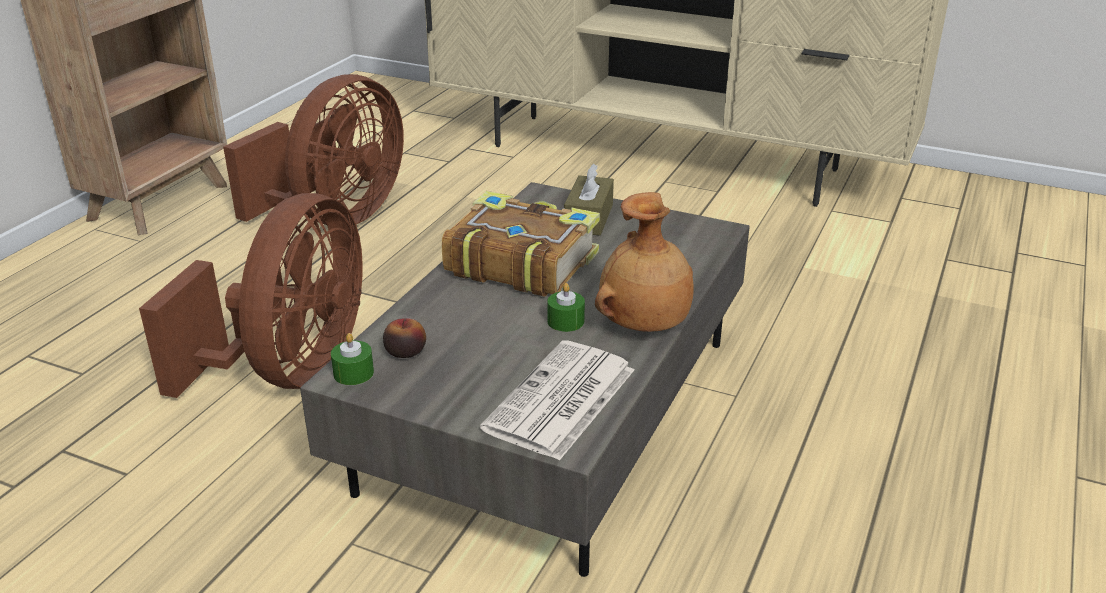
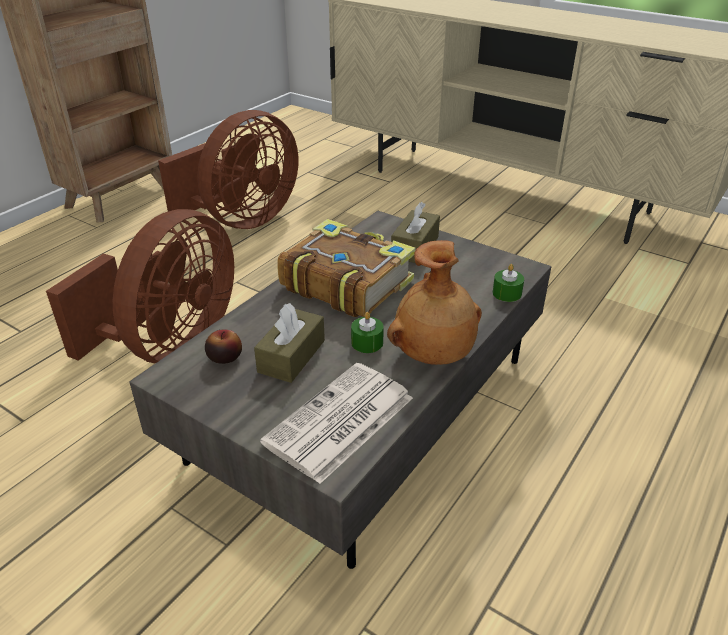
camera: 10 degrees right, 5 degrees up
green candle [331,333,374,385] -> green candle moved to [492,264,524,302]
none -> brown tissue box [254,303,325,383]

